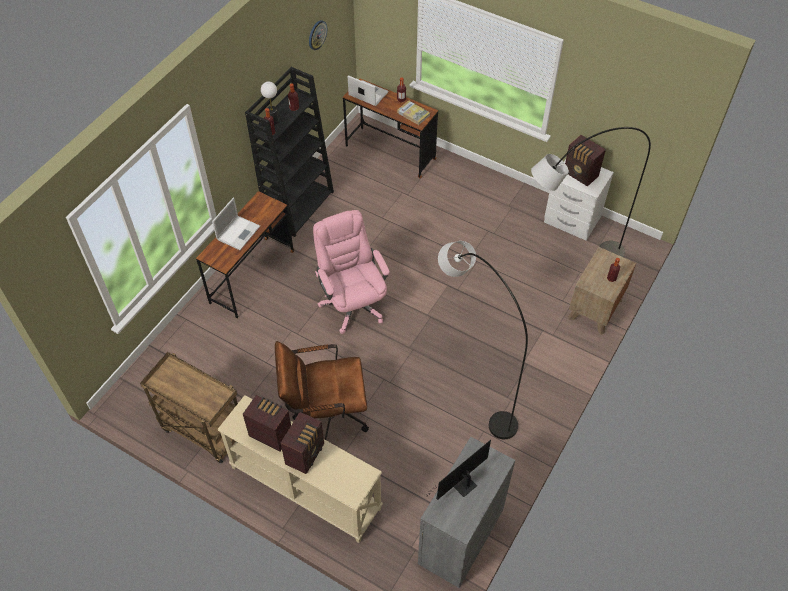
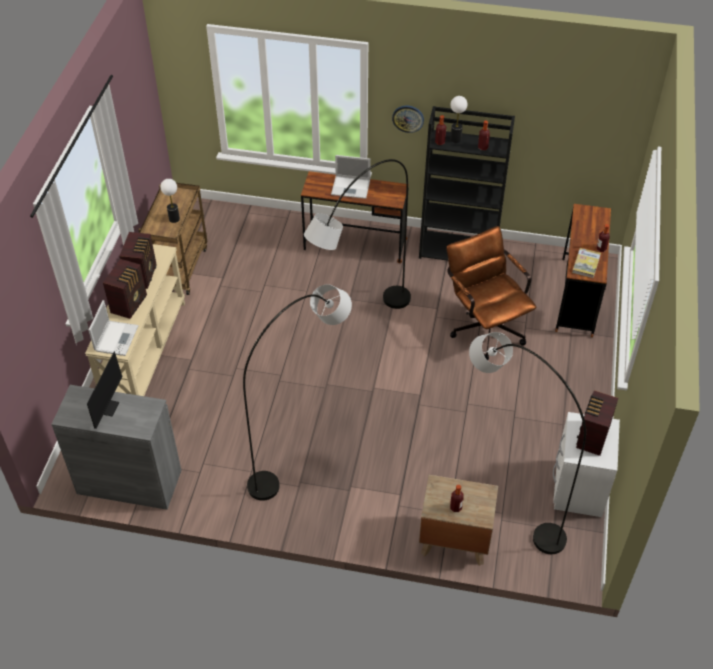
camera: 70 degrees right, 5 degrees down
brown office chair [275,341,369,440] -> brown office chair moved to [446,226,536,360]
radio [281,412,324,474] -> radio turned 75 degrees counterclockwise [103,259,147,319]
wall clock [309,20,327,50] -> wall clock moved to [392,106,424,133]
pink office chair [313,210,390,334] -> grey floor lamp [304,159,411,309]
laptop [348,75,388,106] -> laptop moved to [88,300,139,356]
monitor [421,440,491,501] -> monitor turned 75 degrees clockwise [87,347,123,429]
none -> table lamp [160,179,180,223]

